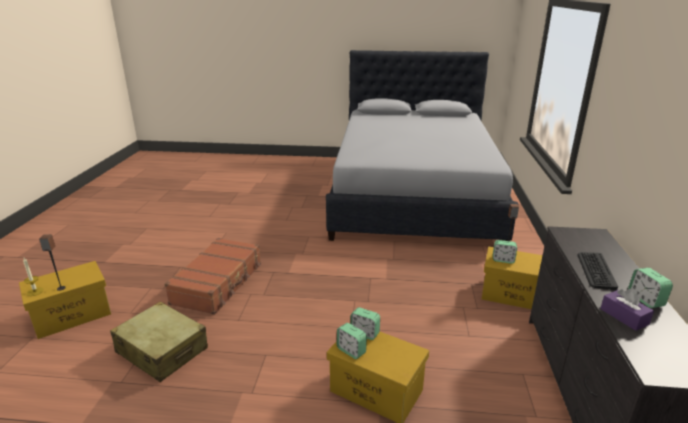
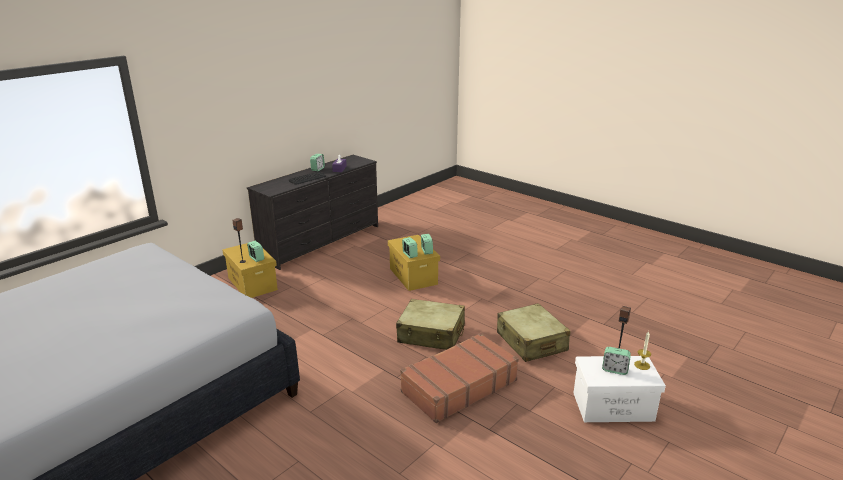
camera: 145 degrees left, 0 degrees up
yellow storage box [19,261,111,339] -> white storage box [573,356,666,422]
none -> beige suitcase [396,299,465,350]
none -> alarm clock [602,347,631,375]

